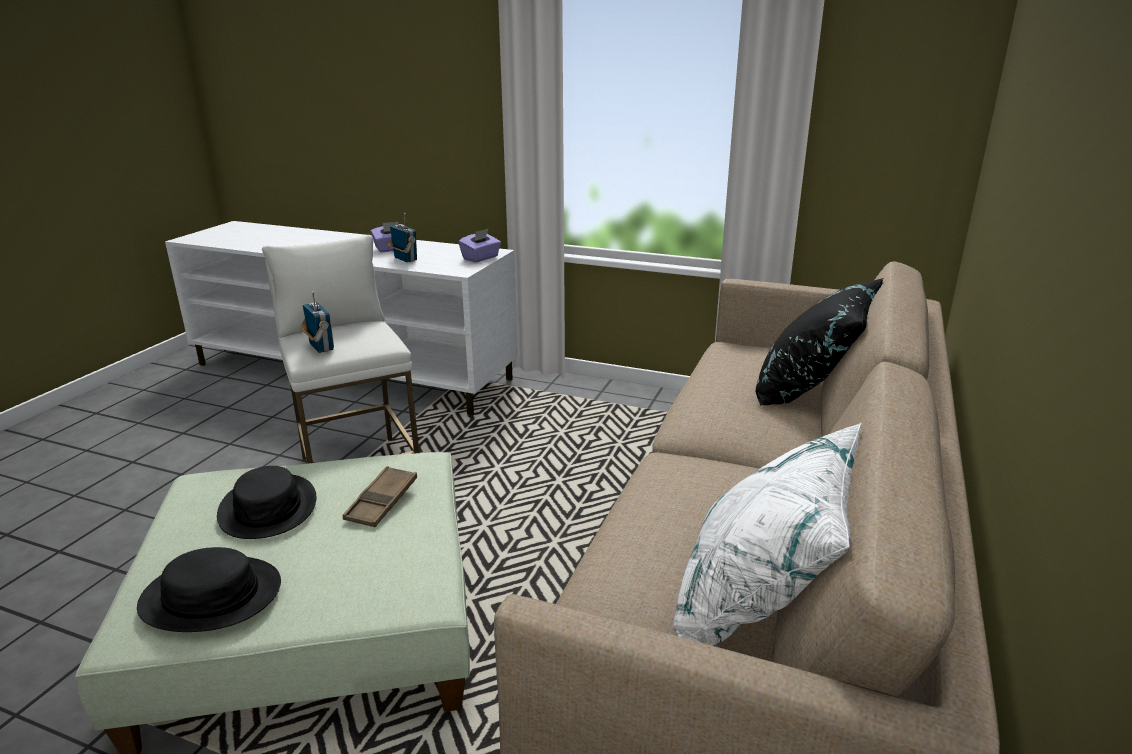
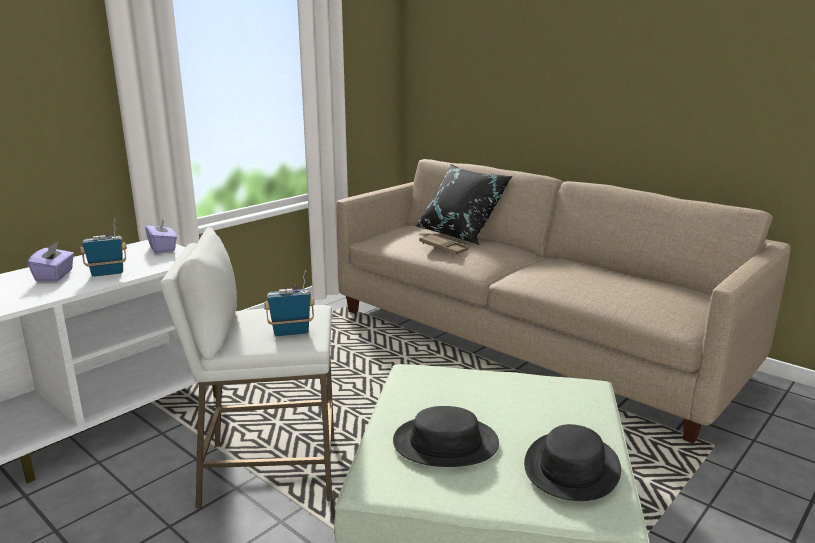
camera: 70 degrees left, 5 degrees down
brown tray [343,466,417,527] -> brown tray moved to [419,234,469,255]
white pillow [673,423,861,646] -> none

